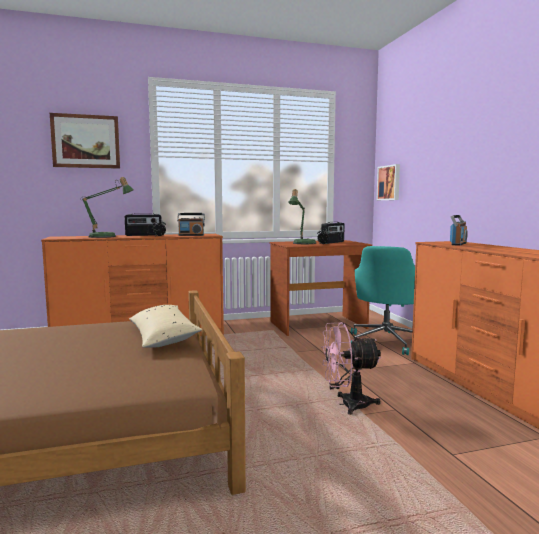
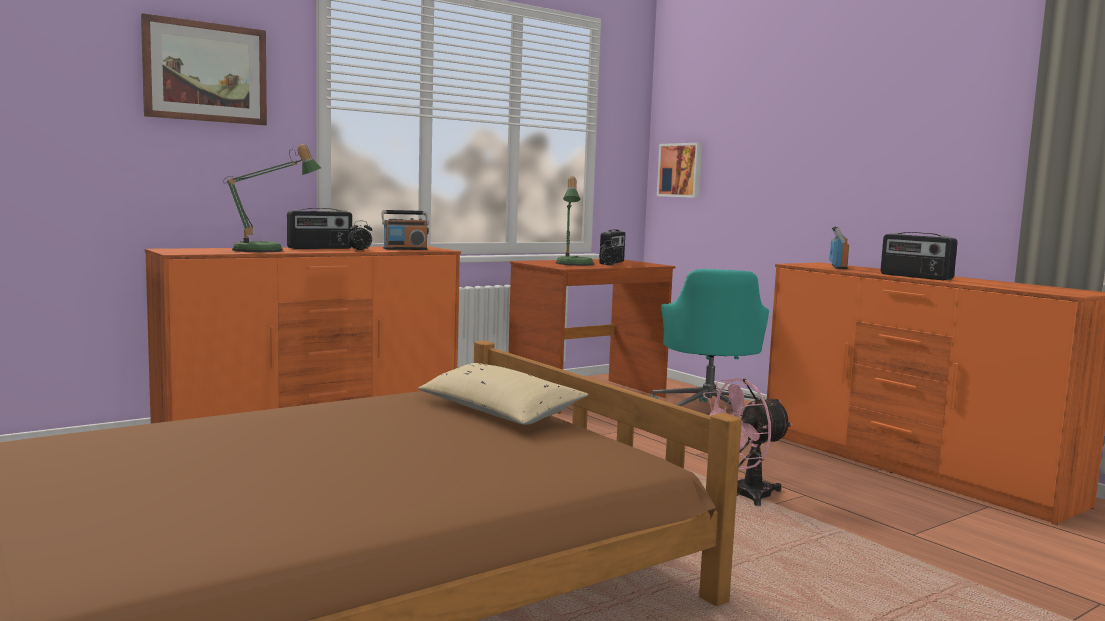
camera: 20 degrees left, 0 degrees up
none -> radio [880,232,958,280]

